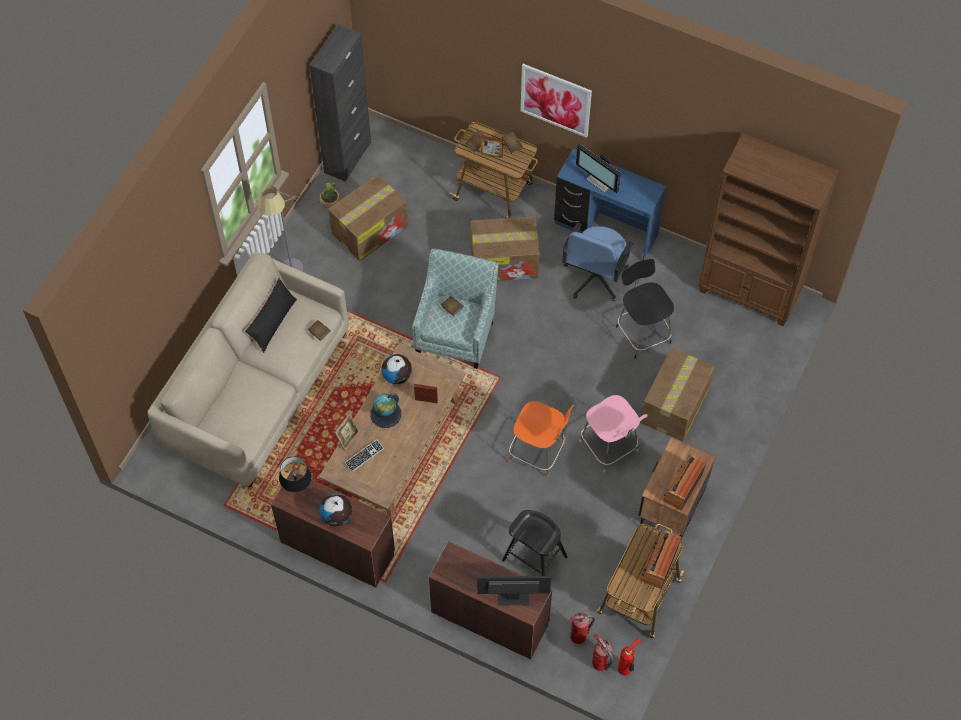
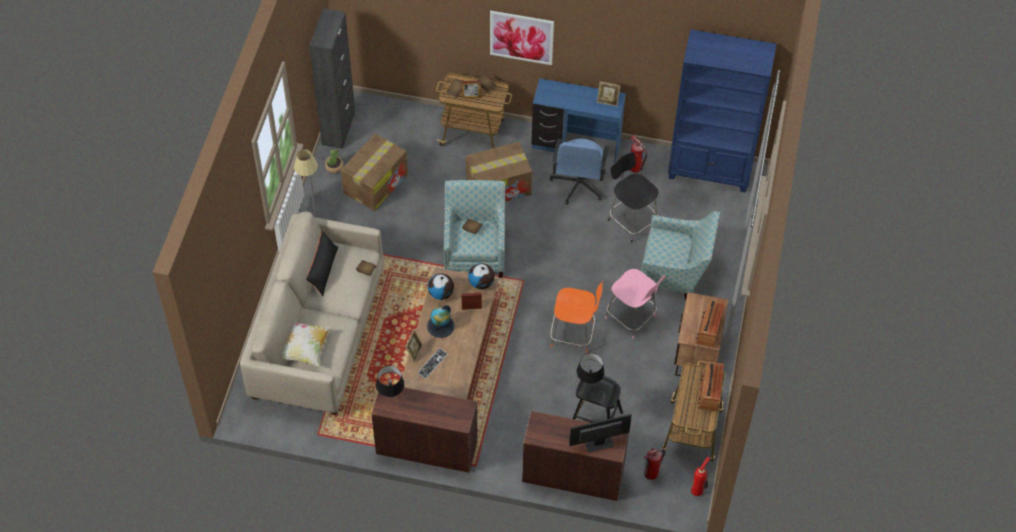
camera: 15 degrees left, 5 degrees down
globe [319,494,352,526] -> globe moved to [468,263,495,290]
monitor [576,144,621,193] -> none
fire extinguisher [592,634,613,671] -> fire extinguisher moved to [629,135,647,173]
cardboard box [640,348,715,441] -> armchair [641,211,720,300]
brown bookcase [699,133,839,326] -> blue bookcase [668,29,776,193]
none -> pillow [282,323,332,367]
none -> black table lamp [577,353,605,385]
none -> picture frame [597,81,620,106]

